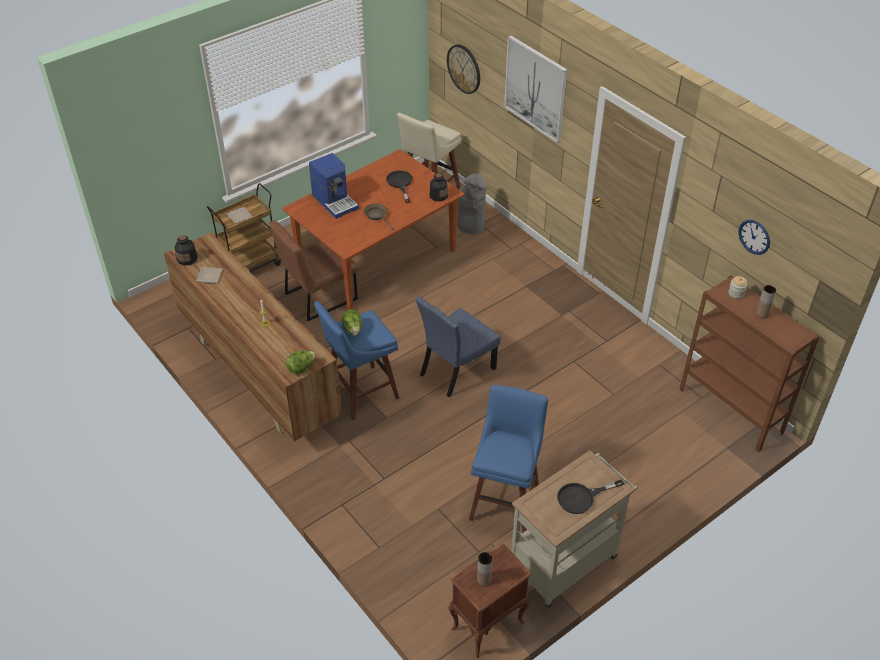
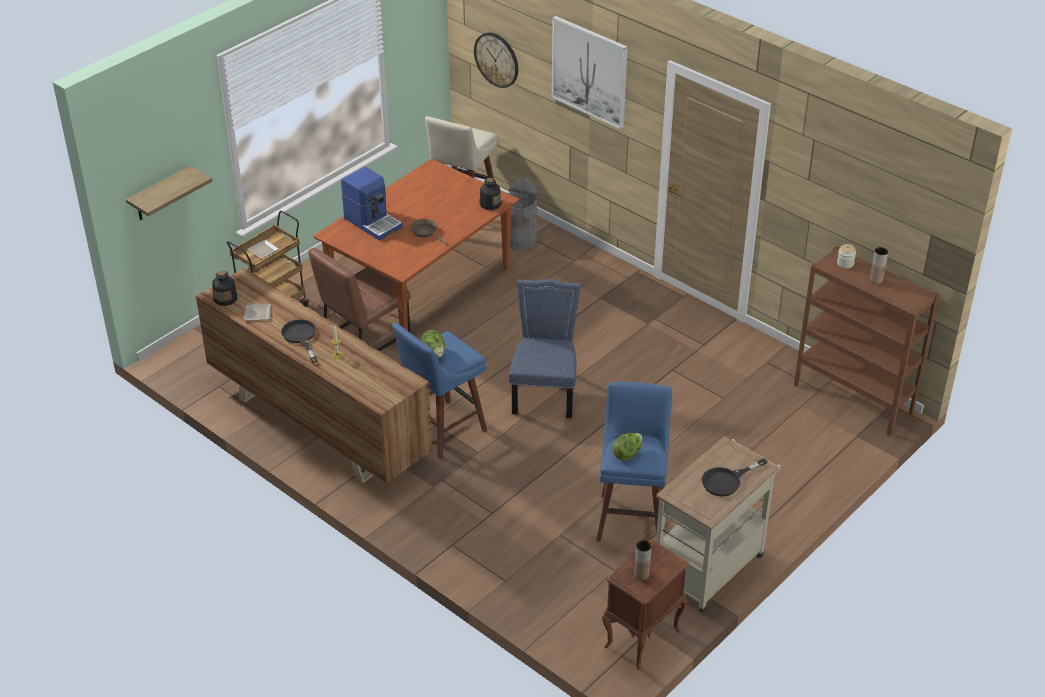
camera: 10 degrees left, 5 degrees down
lettuce [286,350,316,374] -> lettuce moved to [612,433,642,460]
black frying pan [386,170,412,203] -> black frying pan moved to [281,319,318,363]
blue chair [416,296,501,397] -> blue chair turned 150 degrees clockwise [509,279,581,418]
wall clock [738,220,770,255] -> none
none -> shelf [126,166,212,220]

